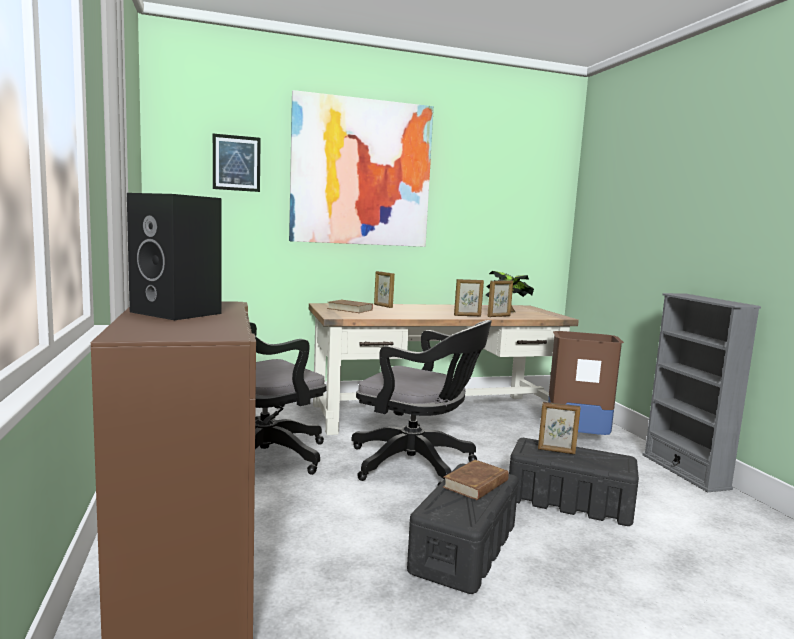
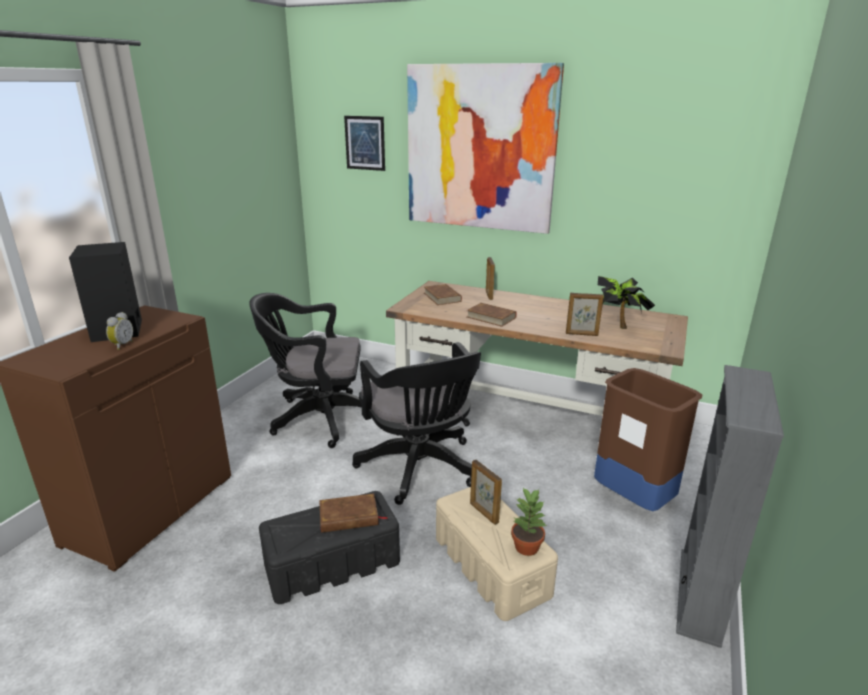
camera: 40 degrees right, 15 degrees up
picture frame [454,279,484,316] -> none
black storage box [509,438,639,526] -> beige storage box [436,487,558,621]
none -> alarm clock [106,312,133,350]
none -> brown book [467,303,517,327]
none -> potted plant [511,488,547,556]

